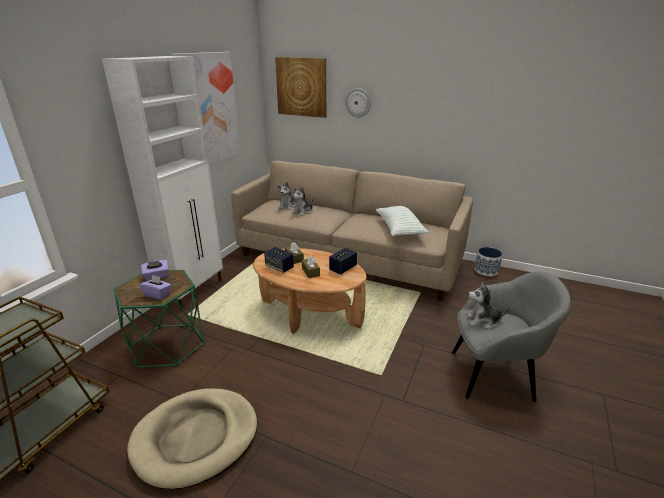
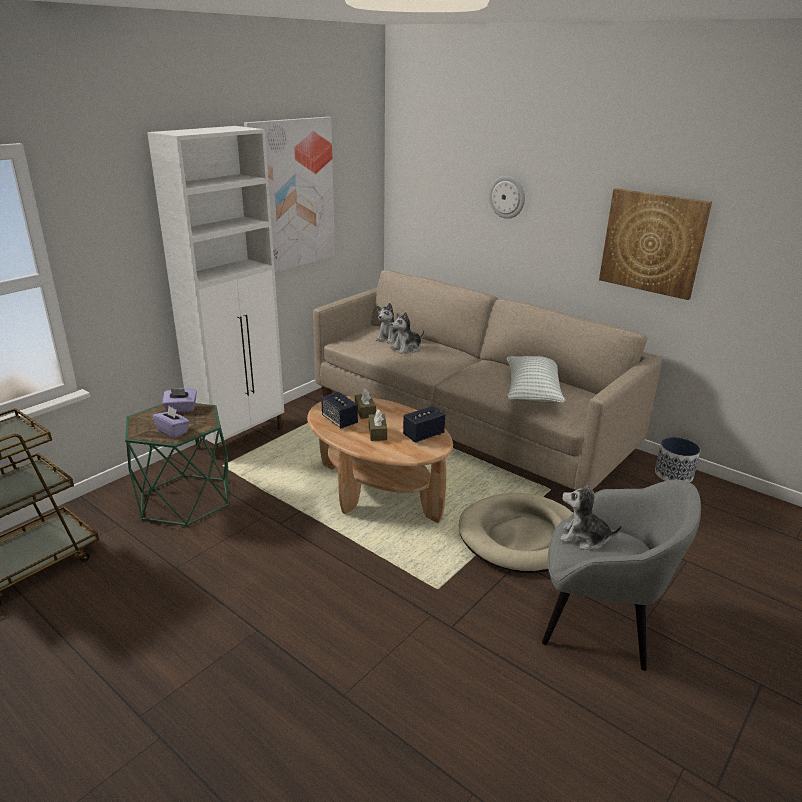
camera: 15 degrees right, 0 degrees up
beige dog bed [127,388,257,489] -> beige dog bed moved to [459,493,573,573]
picture [275,57,326,118] -> picture moved to [599,188,712,300]

